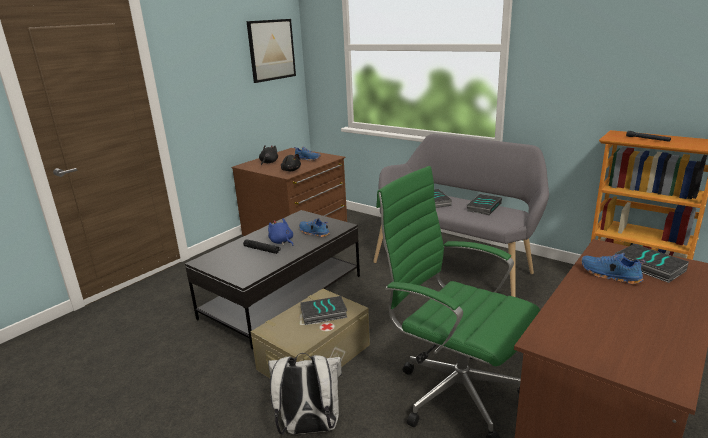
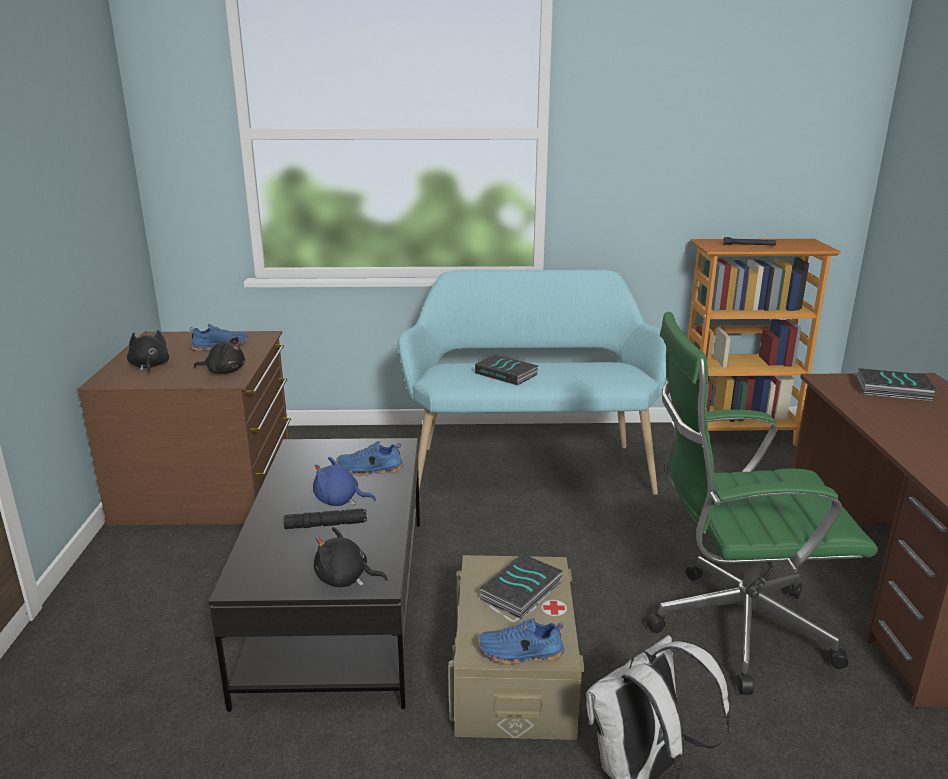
camera: 40 degrees left, 0 degrees up
picture [247,19,296,83] -> none
grey bench [373,134,549,297] -> turquoise bench [398,270,667,498]
book [467,194,502,215] -> none
blue shoe [581,253,645,284] -> blue shoe moved to [478,618,564,665]
none -> black plush toy [314,527,388,587]

